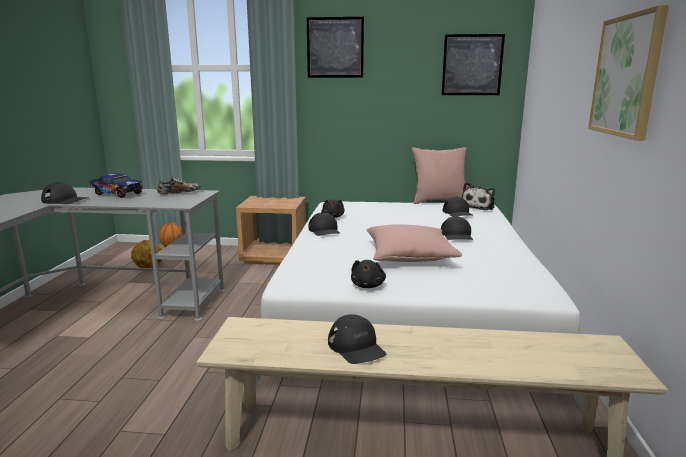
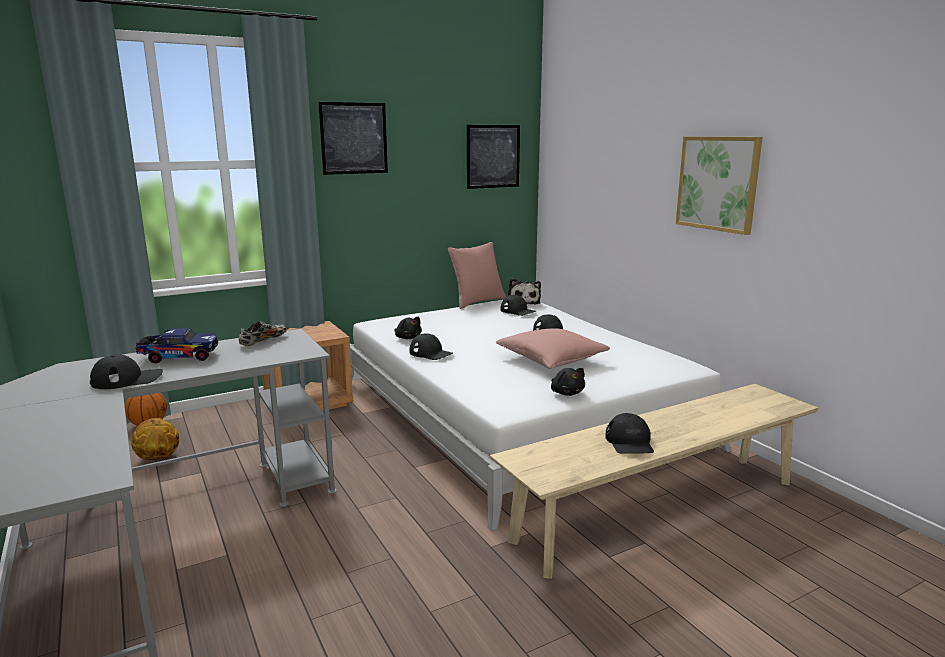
camera: 35 degrees left, 0 degrees up
black cap [328,314,386,364] -> black cap turned 60 degrees clockwise [605,413,654,454]

